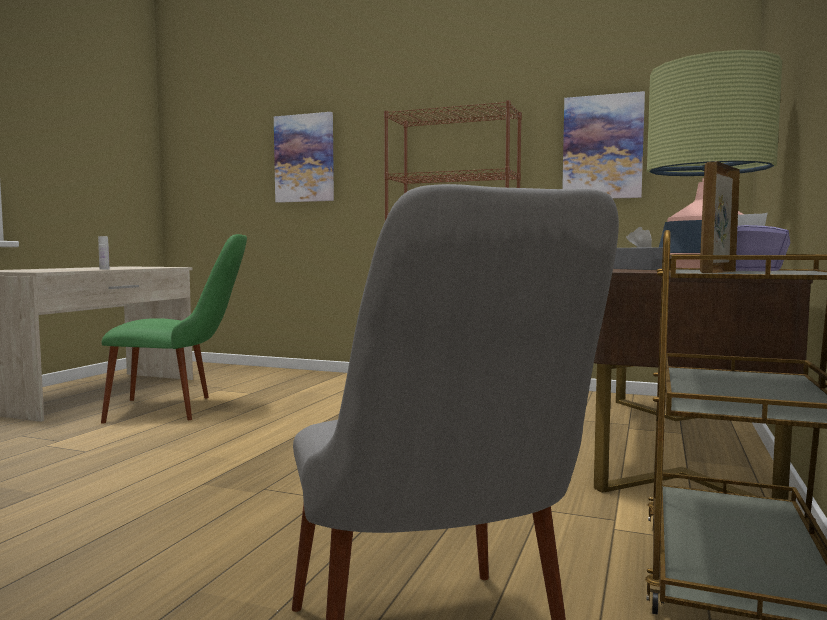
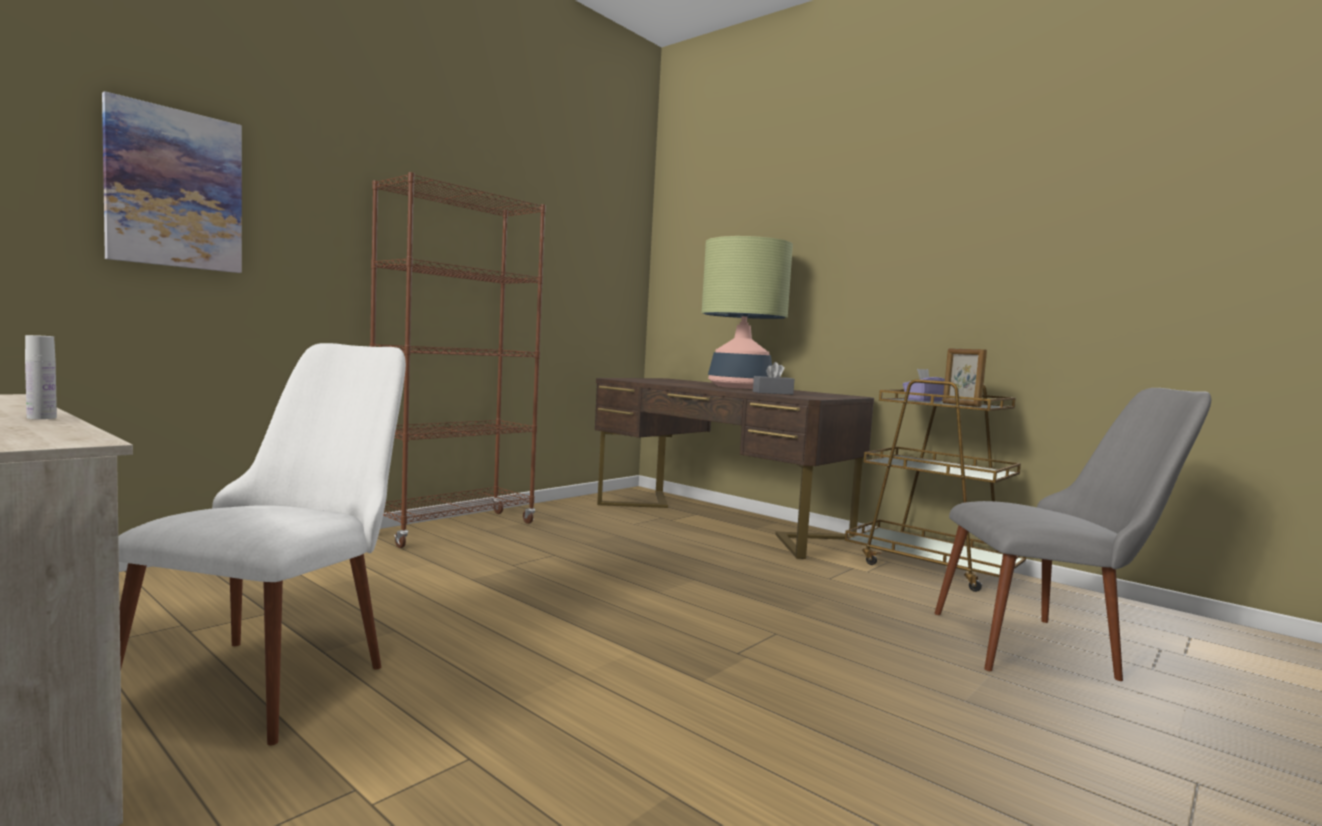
camera: 70 degrees left, 0 degrees up
green chair [101,234,247,424] -> white chair [118,343,406,745]
picture [562,91,645,199] -> none

